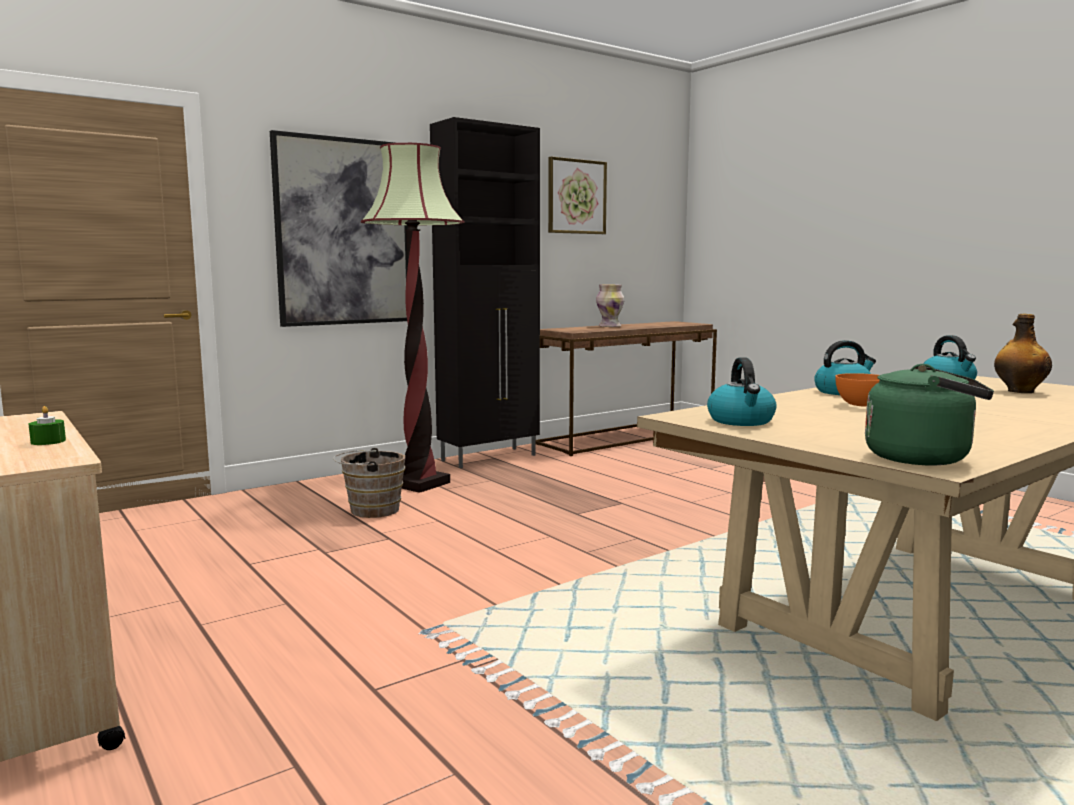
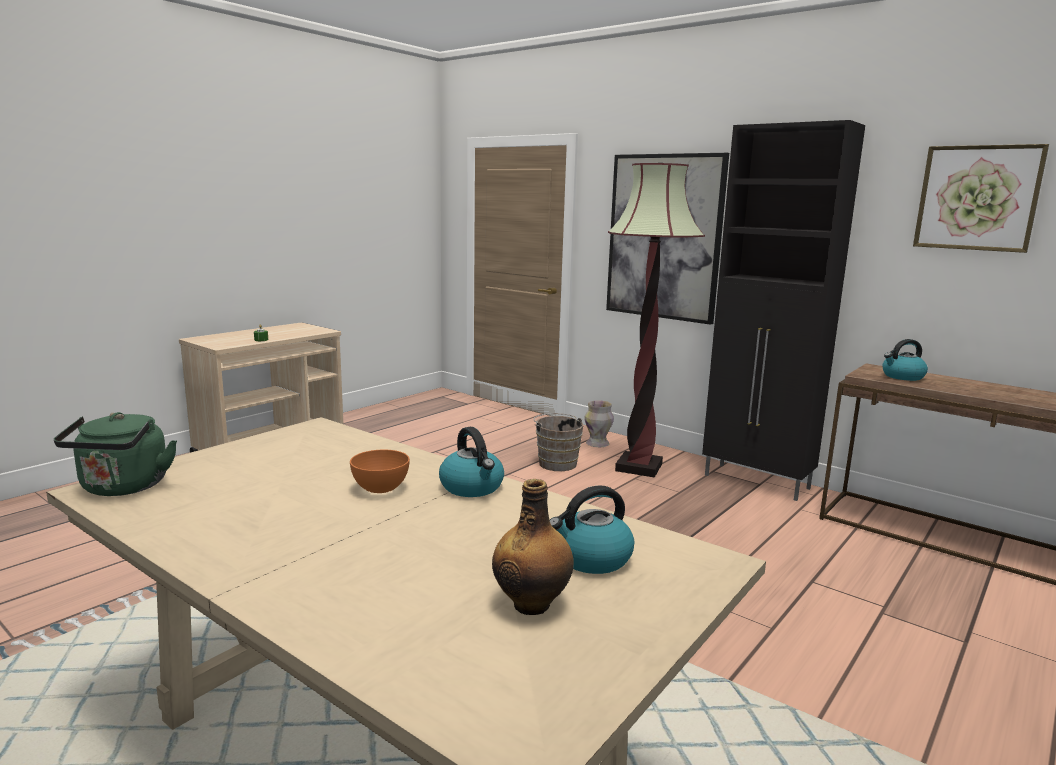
camera: 75 degrees right, 5 degrees up
vase [596,284,625,327] -> vase moved to [584,400,614,447]
kettle [707,357,777,426] -> kettle moved to [882,339,928,381]

